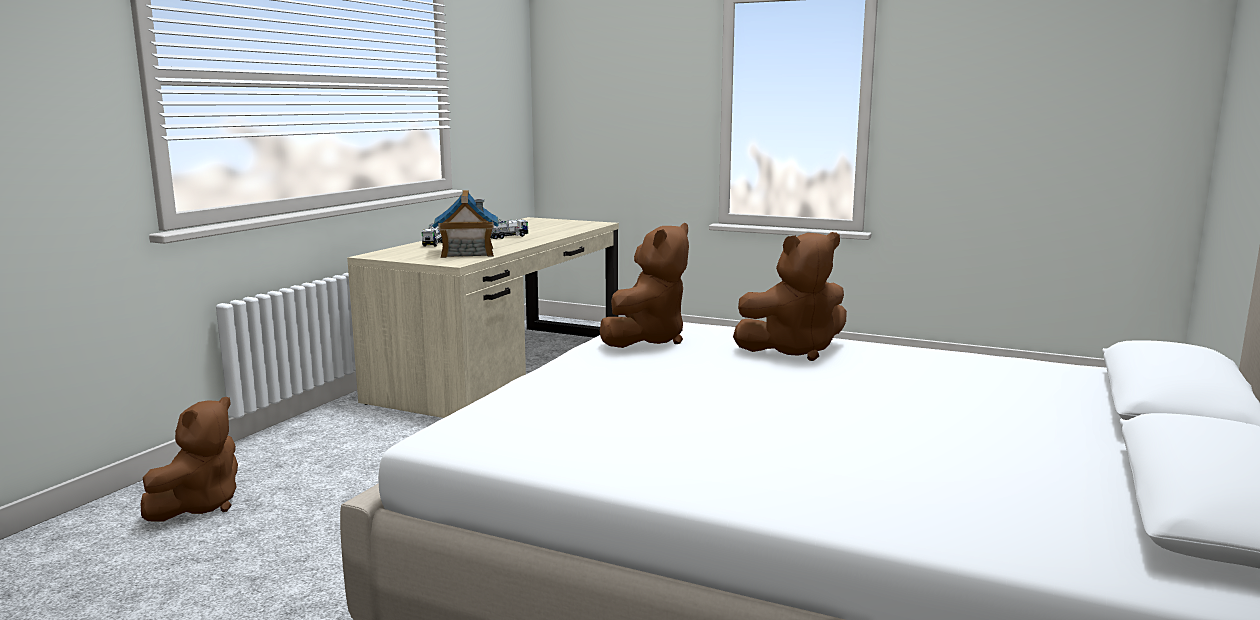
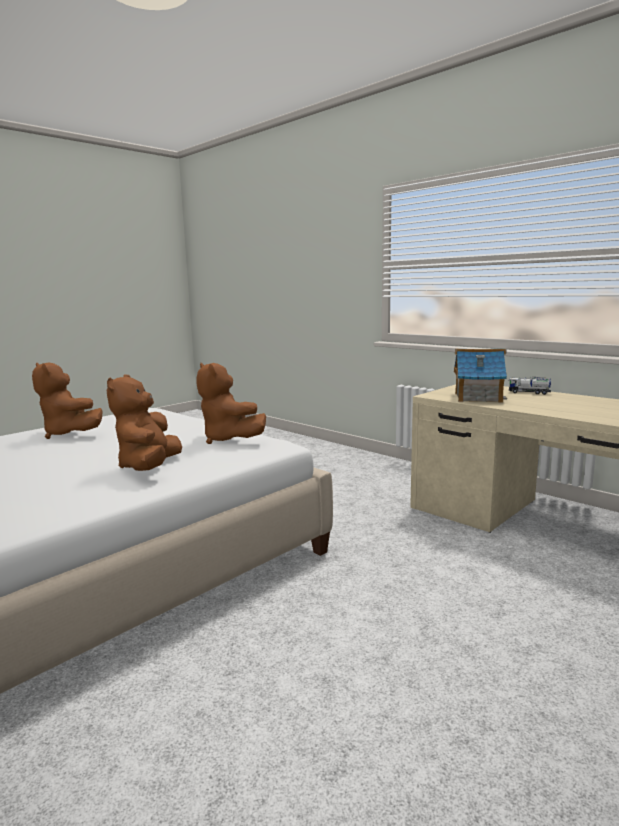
camera: 110 degrees right, 0 degrees up
brown plush toy [141,397,238,522] -> brown plush toy moved to [32,362,103,439]
toy truck [490,219,528,239] -> none

